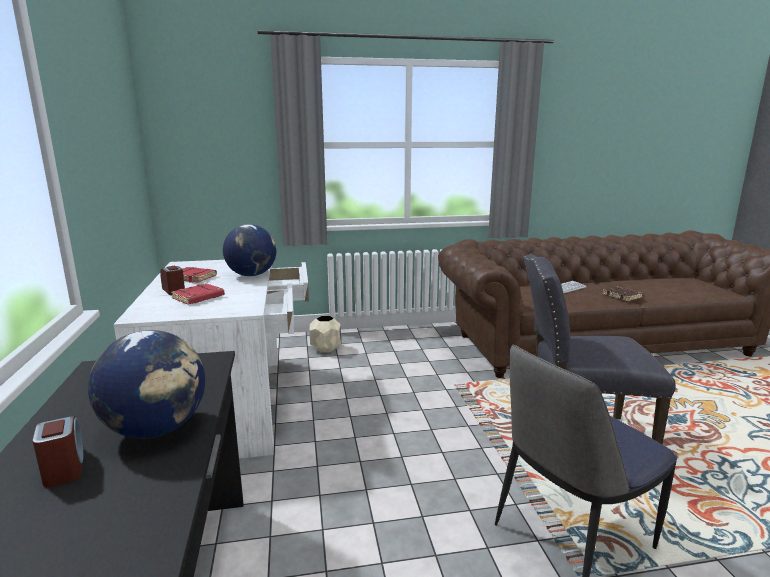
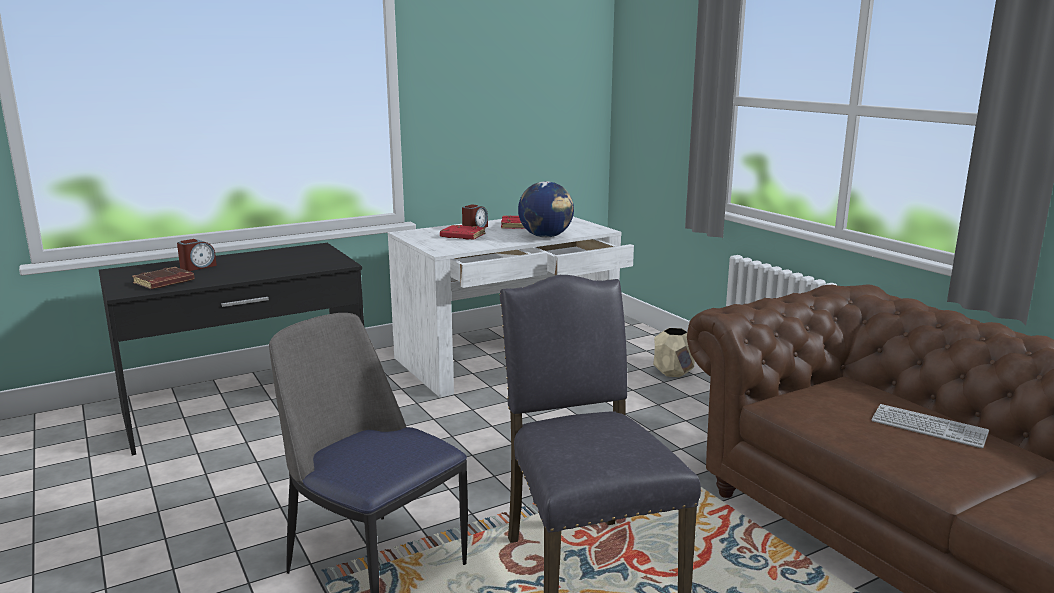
camera: 70 degrees right, 0 degrees up
globe [88,330,205,439] -> none
brown book [602,286,643,301] -> brown book moved to [132,267,195,289]

